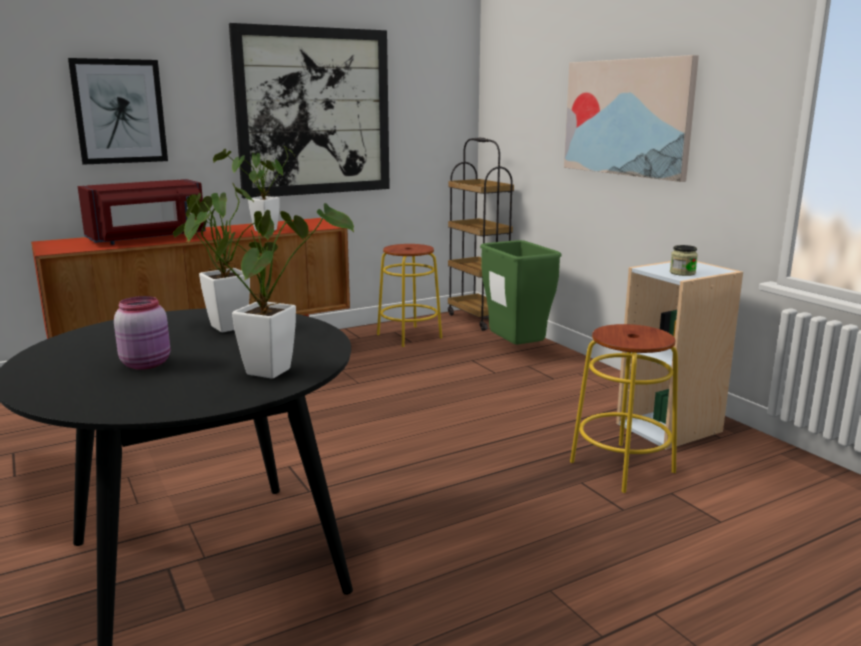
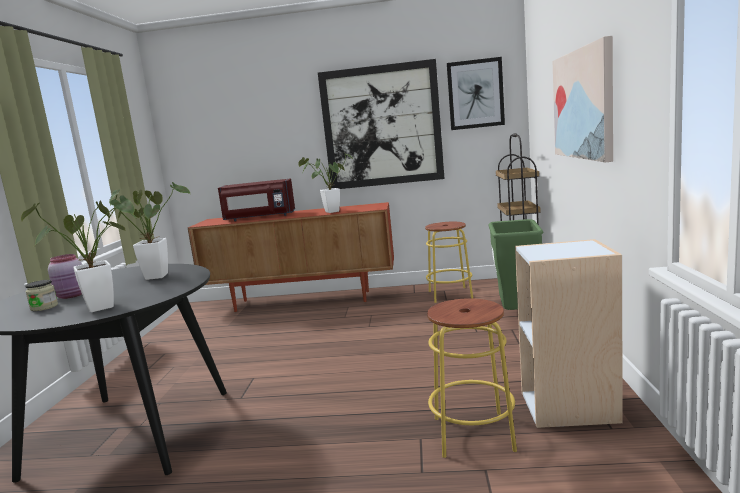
camera: 35 degrees right, 5 degrees down
picture [68,58,168,165] -> picture moved to [447,57,505,130]
jar [670,245,698,276] -> jar moved to [26,280,58,311]

